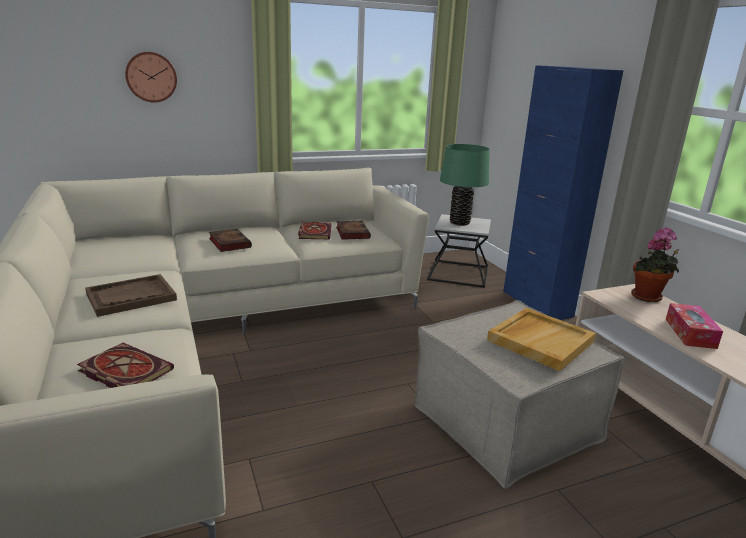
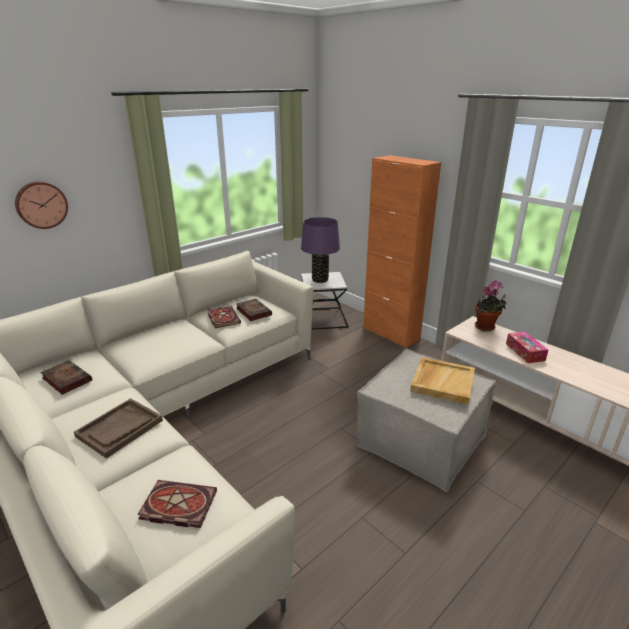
camera: 20 degrees left, 5 degrees up
book [209,229,252,252] -> book moved to [40,360,92,395]
green table lamp [440,144,490,226] -> purple table lamp [301,217,340,283]
blue cabinet [503,65,624,320] -> orange cabinet [363,155,441,348]

